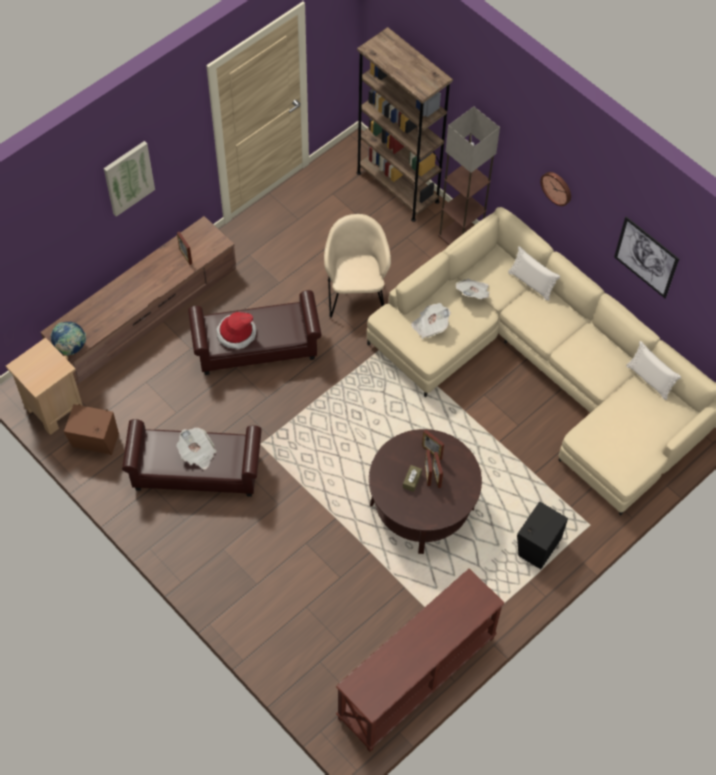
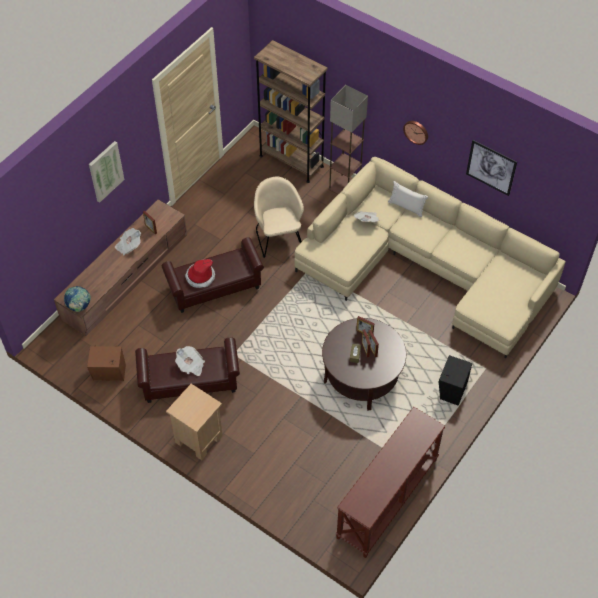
camera: 10 degrees left, 5 degrees down
beige nightstand [6,337,83,435] -> beige nightstand moved to [166,384,223,460]
newspaper [411,303,451,339] -> newspaper moved to [115,228,141,255]
white pillow [626,341,681,400] -> none

